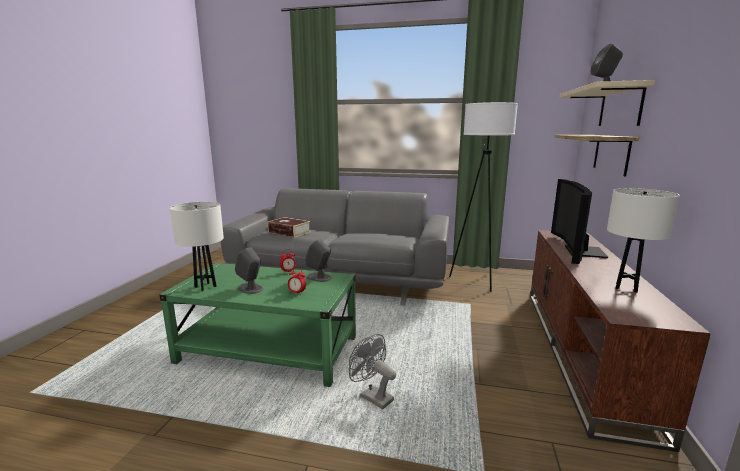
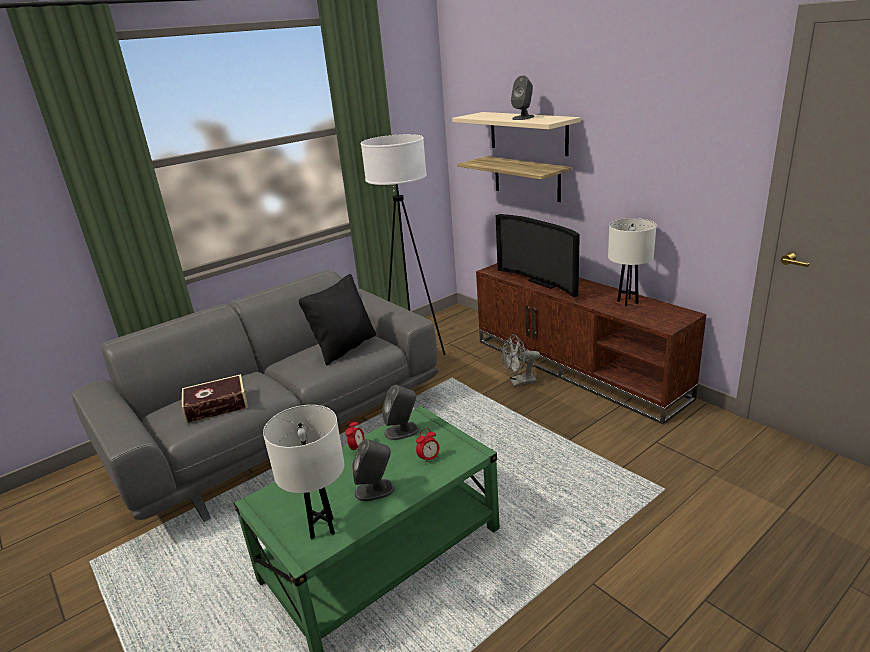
camera: 50 degrees left, 10 degrees up
grey fan [349,334,396,409] -> grey fan moved to [502,334,540,387]
none -> black pillow [299,274,376,365]

